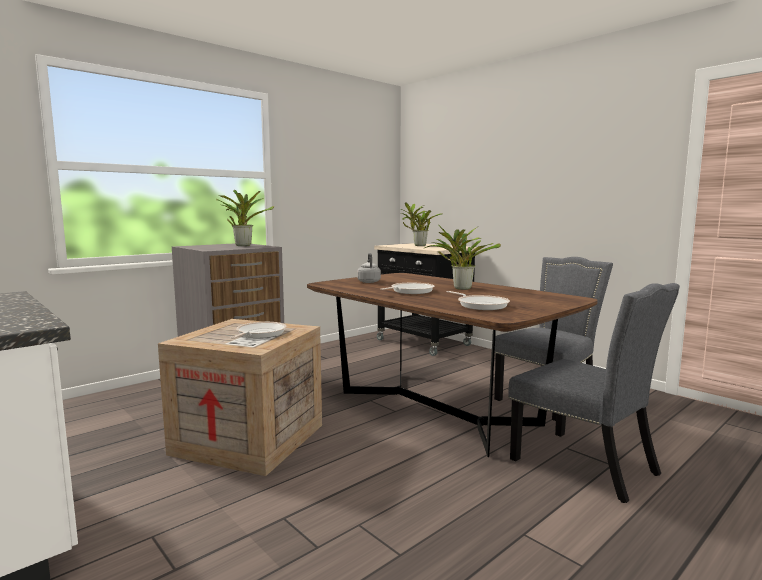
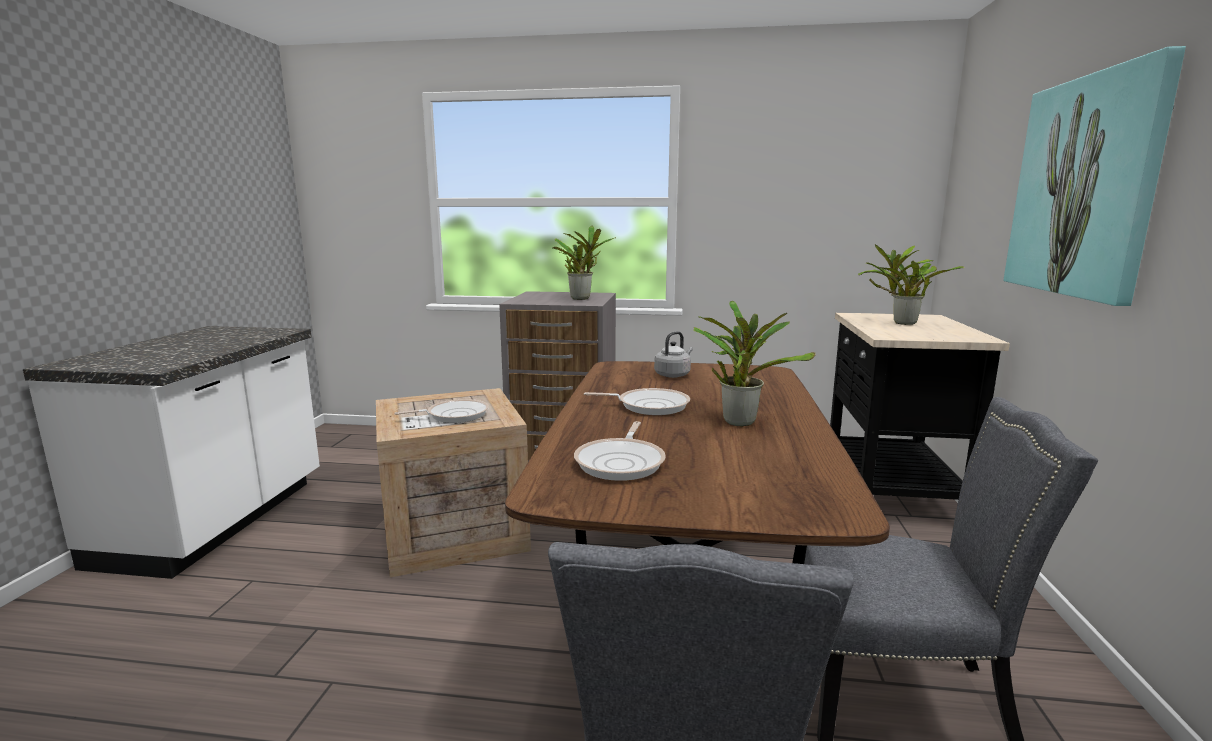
camera: 50 degrees right, 5 degrees up
none -> picture [1004,46,1186,306]

